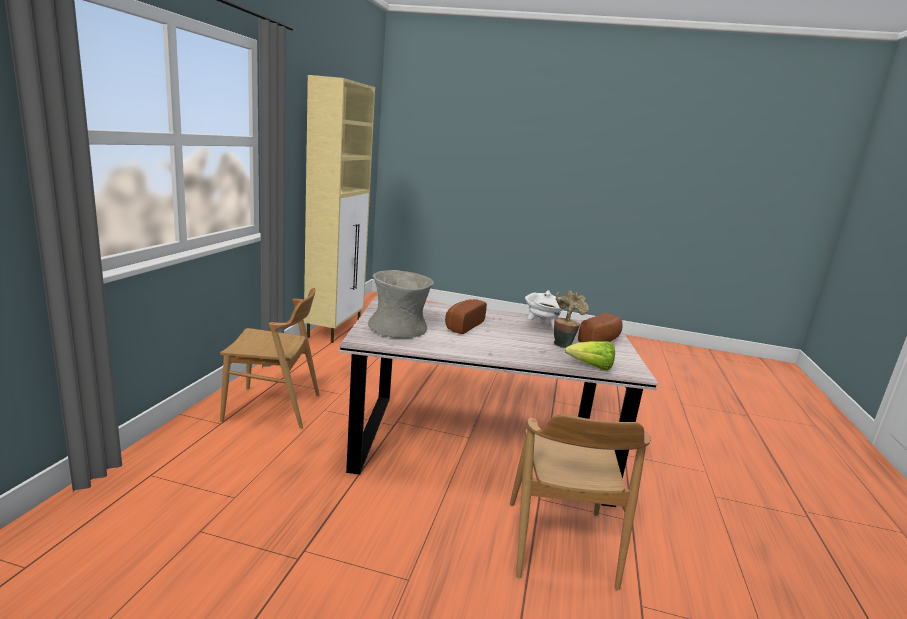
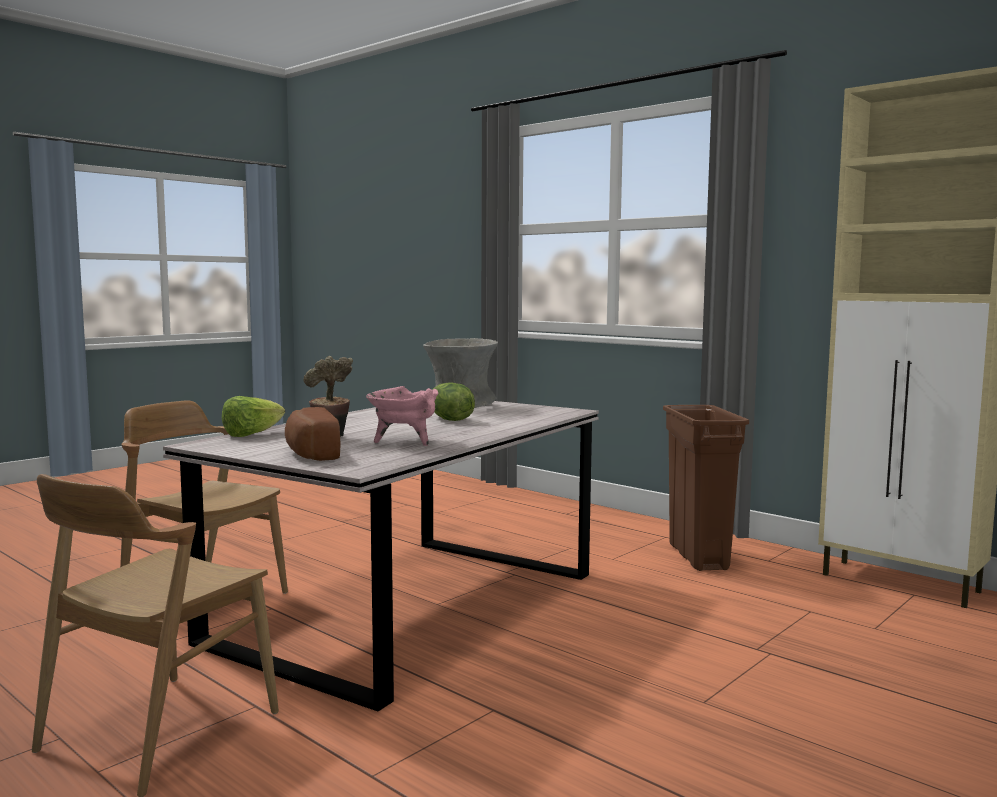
camera: 120 degrees right, 10 degrees down
brown chair [220,288,320,429] -> brown chair moved to [32,474,279,797]
bread [445,299,487,334] -> lettuce [432,382,475,421]
white cooking pot [525,290,564,330] -> pink cooking pot [366,386,438,446]
none -> brown trash can [663,405,749,571]

